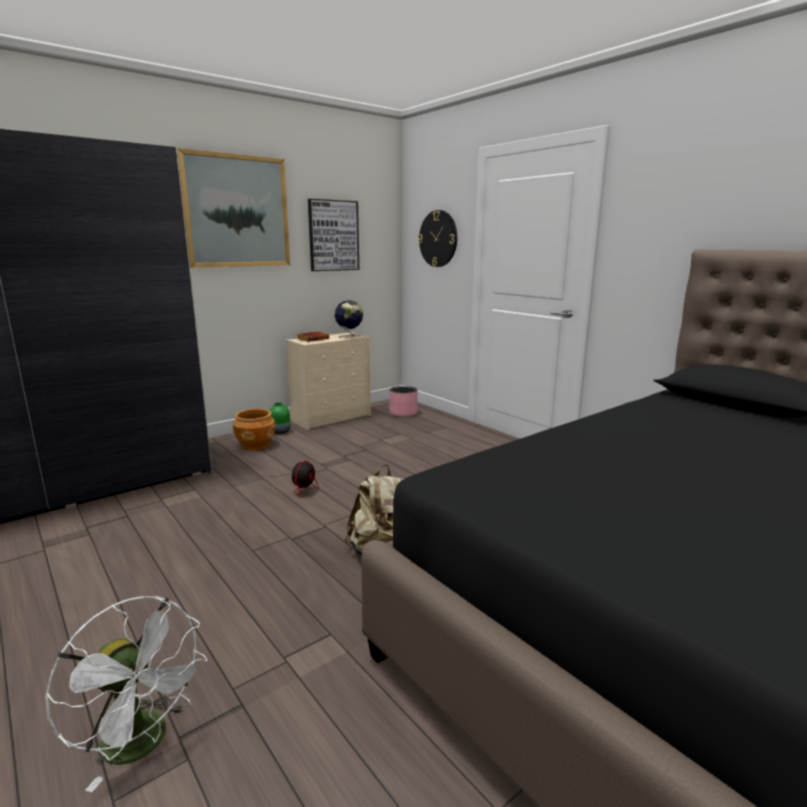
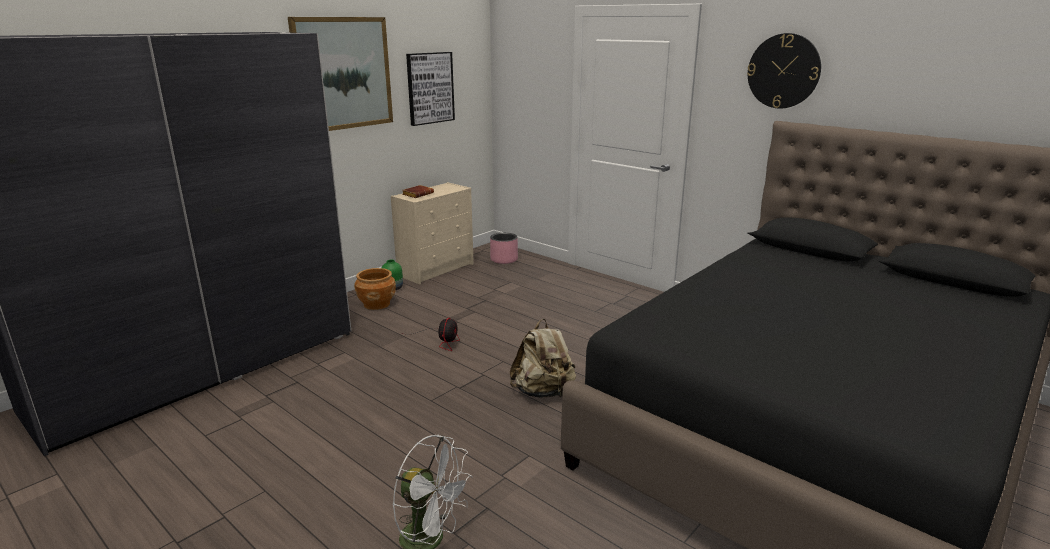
camera: 10 degrees left, 5 degrees up
globe [334,300,363,339] -> none
wall clock [418,210,457,267] -> wall clock moved to [747,33,821,109]

